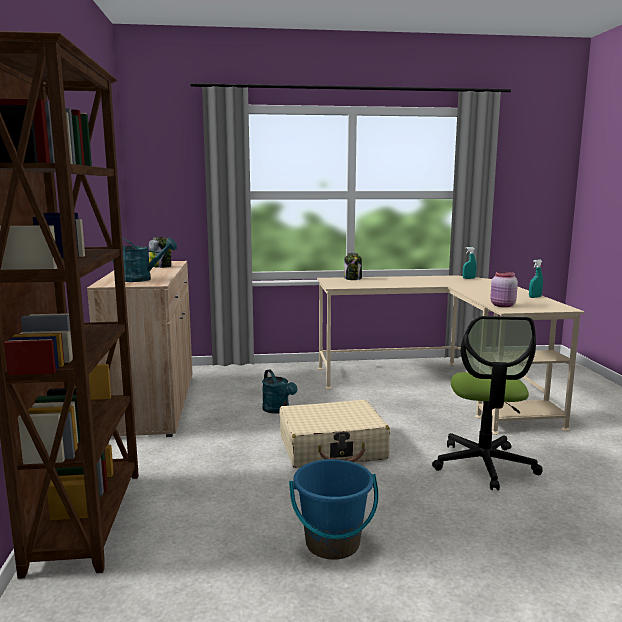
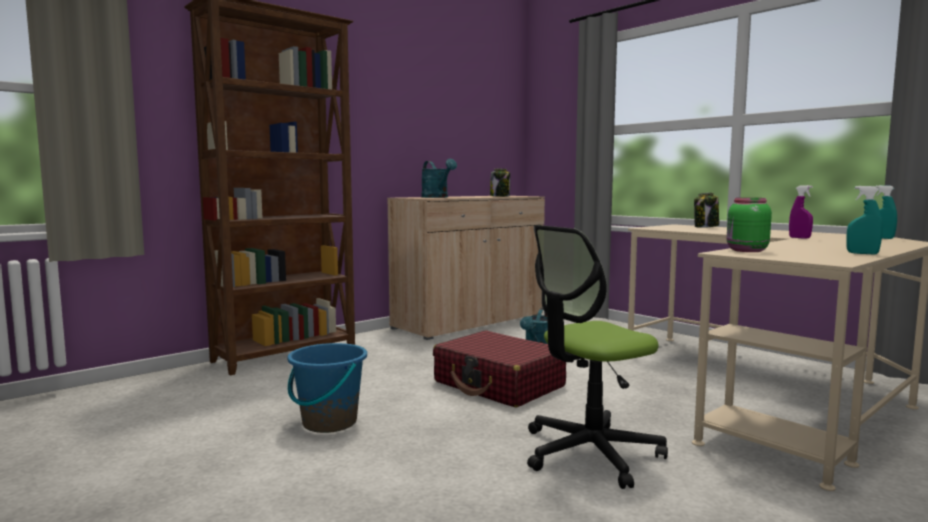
camera: 55 degrees right, 5 degrees down
beige suitcase [280,400,390,468] -> red suitcase [433,330,566,408]
pink jar [490,271,518,307] -> green jar [727,198,772,252]
none -> purple spray bottle [789,185,813,239]

